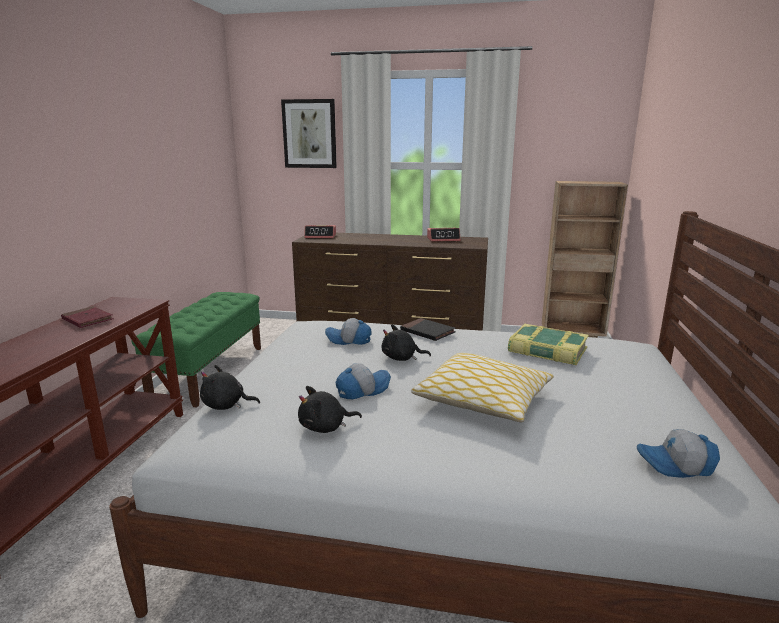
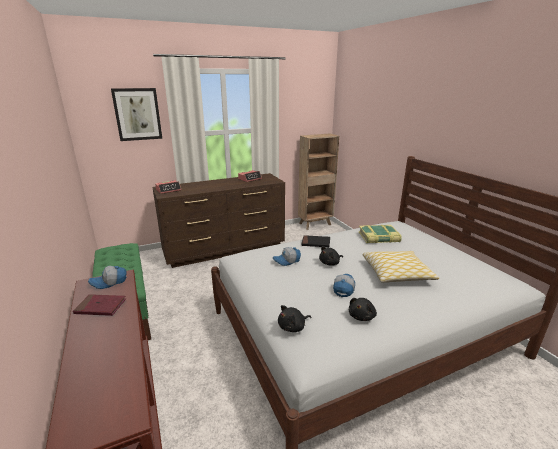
camera: 35 degrees left, 5 degrees up
cap [637,429,720,478] -> cap moved to [88,266,127,289]

